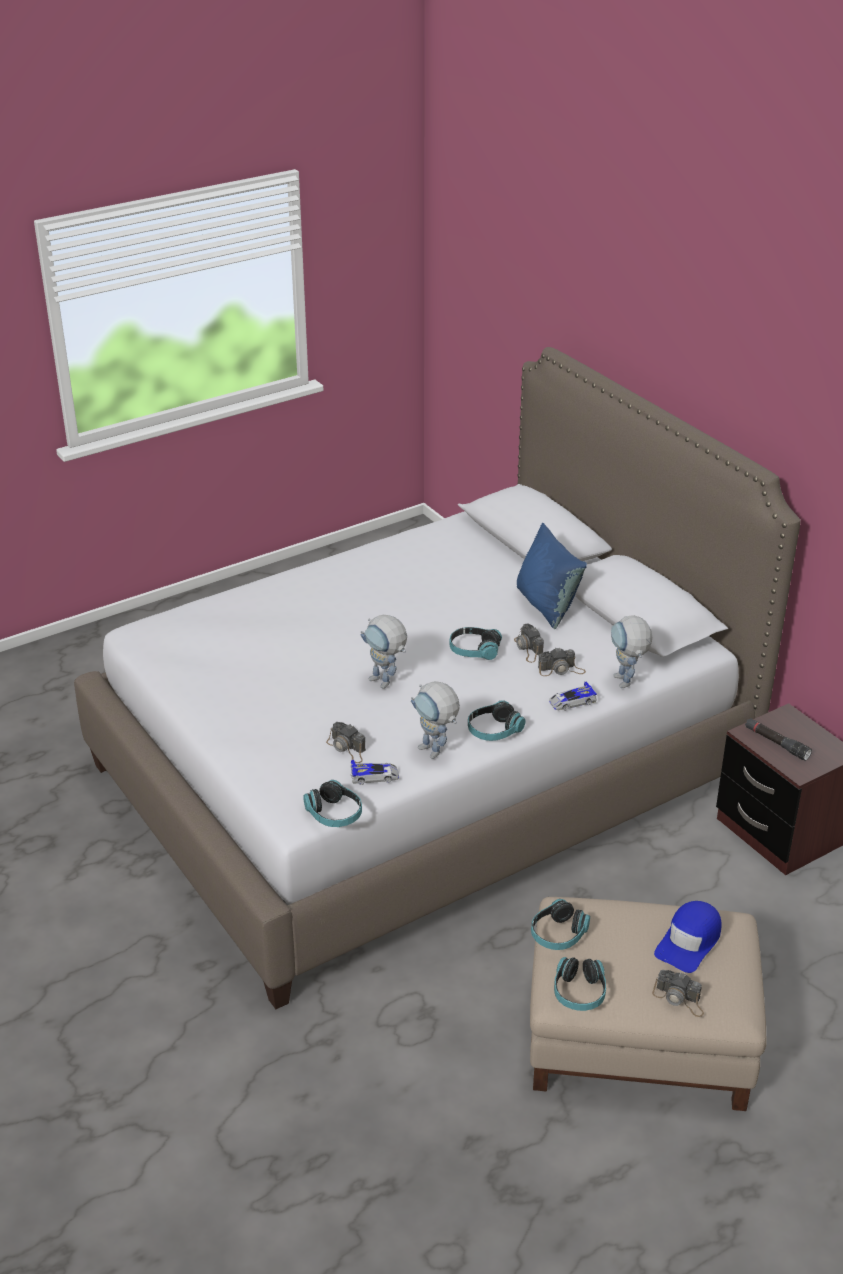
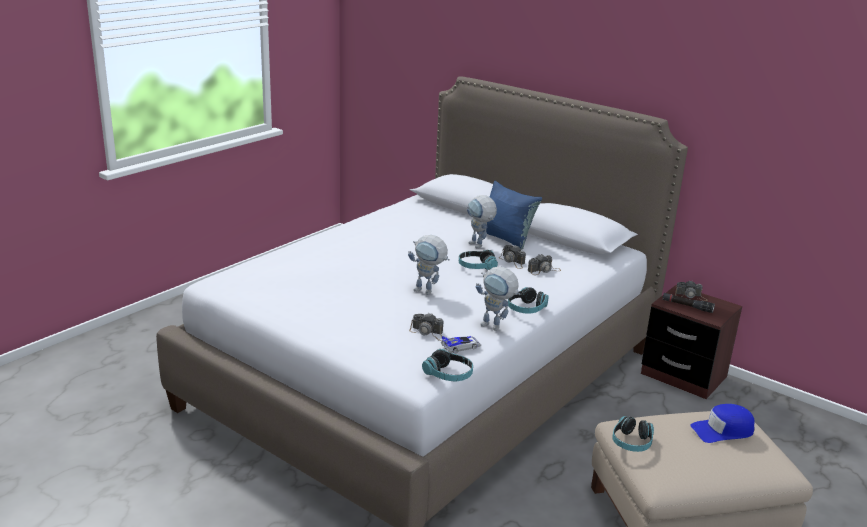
camera: 20 degrees left, 10 degrees down
toy car [549,681,597,710] -> none
headphones [554,957,606,1011] -> none
toy robot [611,615,652,688] -> toy robot moved to [467,195,497,248]
camera [652,970,704,1017] -> camera moved to [675,280,708,301]
blue cap [654,901,722,973] -> blue cap turned 60 degrees clockwise [690,404,755,443]

